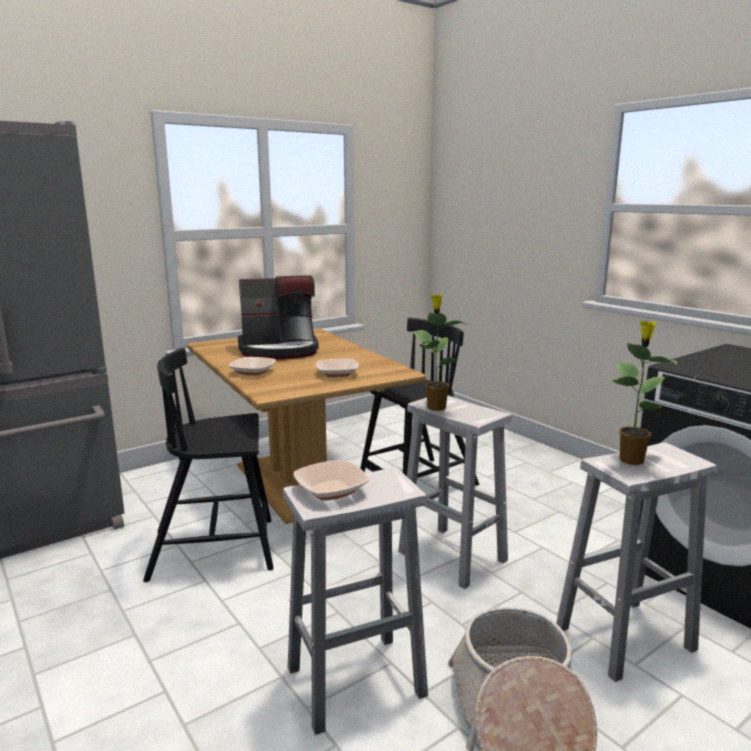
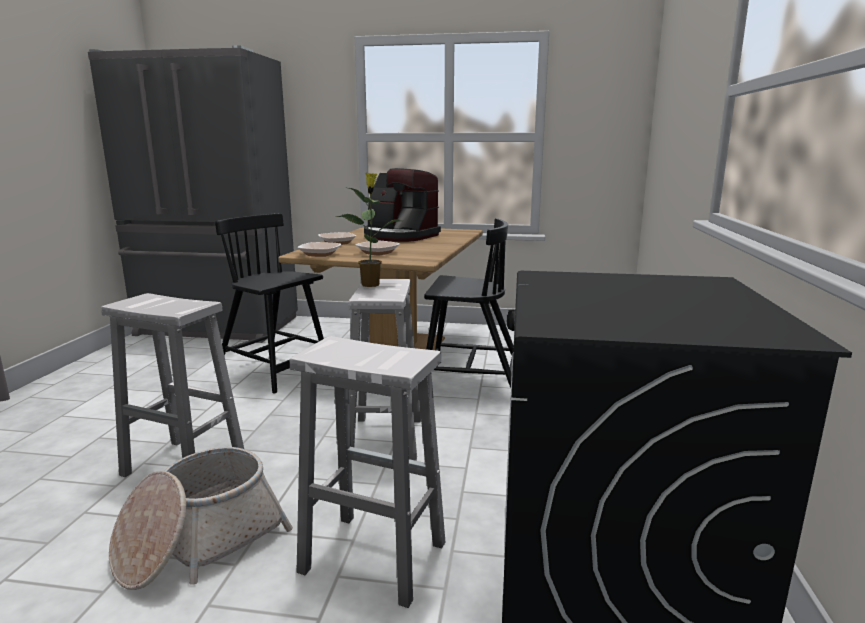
camera: 45 degrees right, 0 degrees up
bowl [294,460,369,501] -> bowl moved to [298,242,341,257]
potted plant [610,321,678,465] -> none

